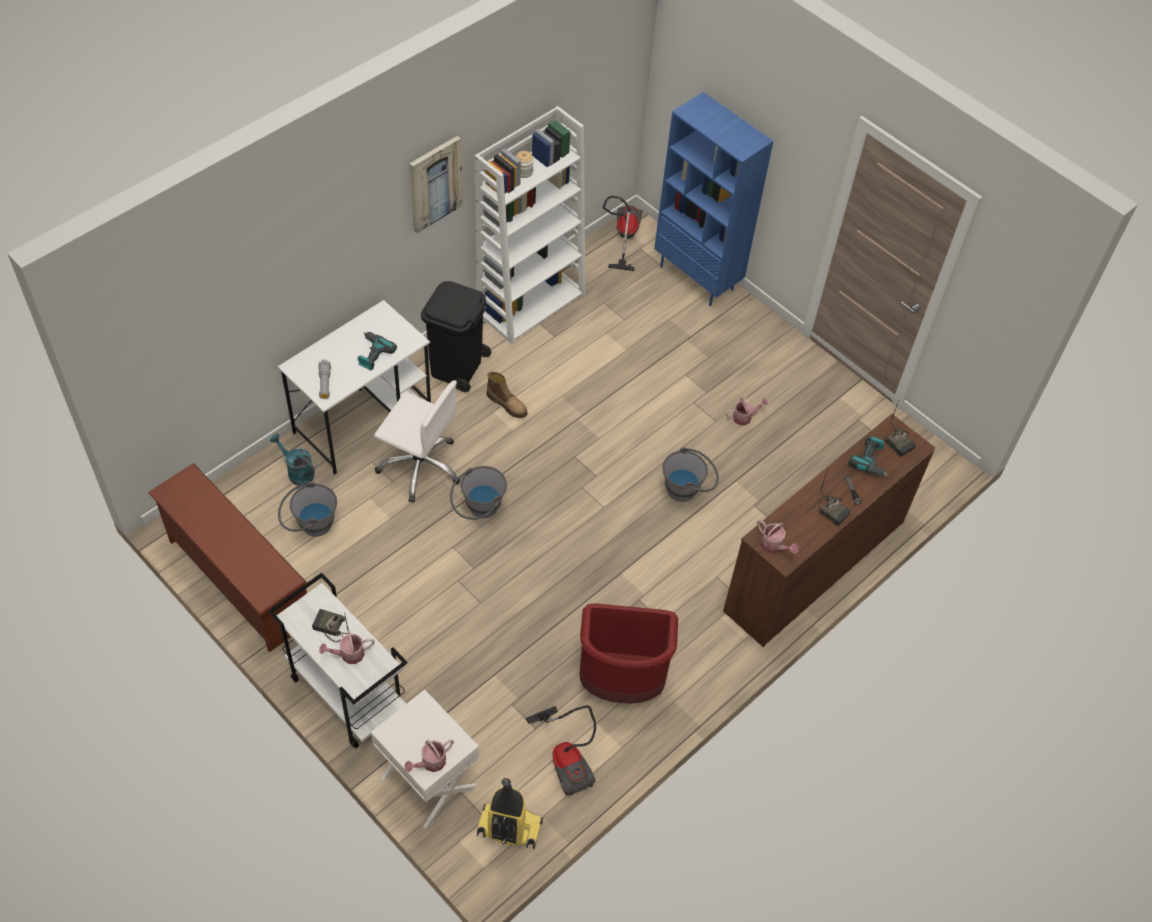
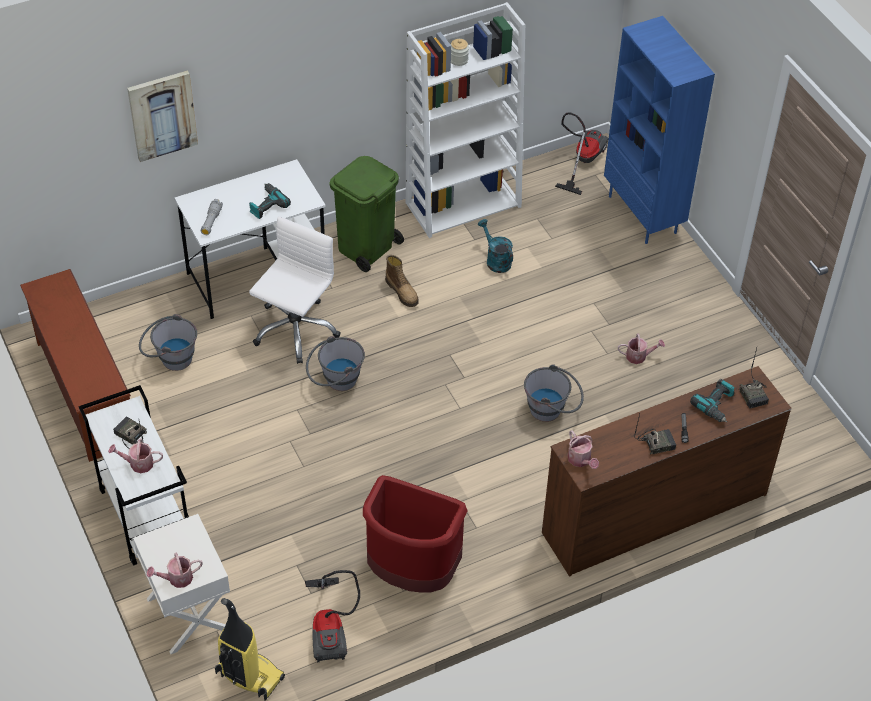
camera: 20 degrees right, 5 degrees down
turquoise watering can [270,434,315,485] -> turquoise watering can moved to [478,219,513,273]
white office chair [374,380,461,502] -> white office chair turned 105 degrees counterclockwise [249,216,341,364]
picture [409,136,463,233] -> picture moved to [127,70,198,162]
black trash can [421,281,491,392] -> green trash can [329,156,404,272]
radio [818,470,851,526] -> radio turned 75 degrees counterclockwise [634,414,676,455]

